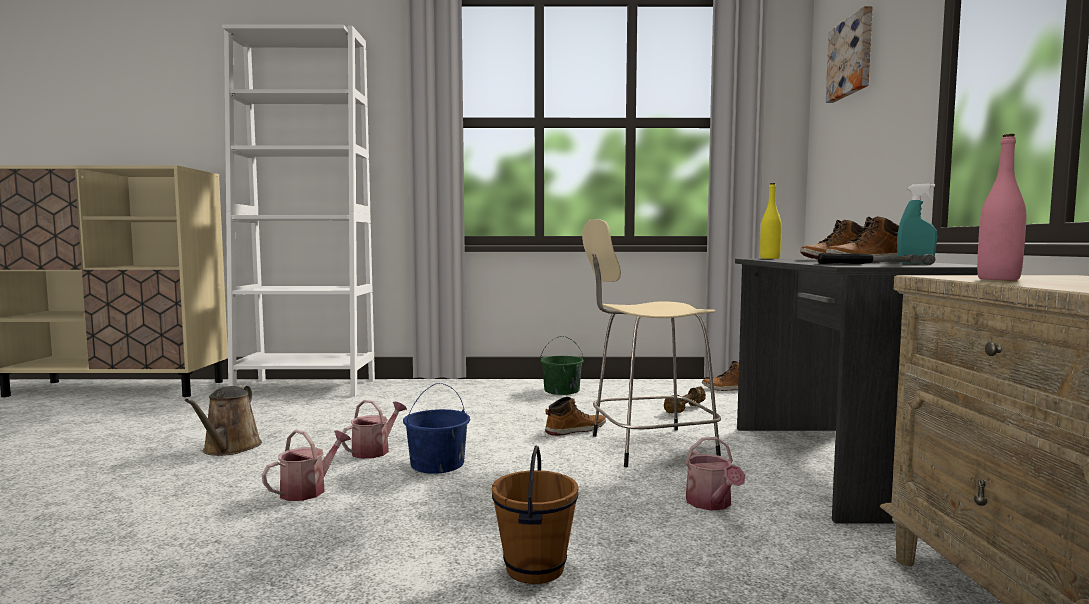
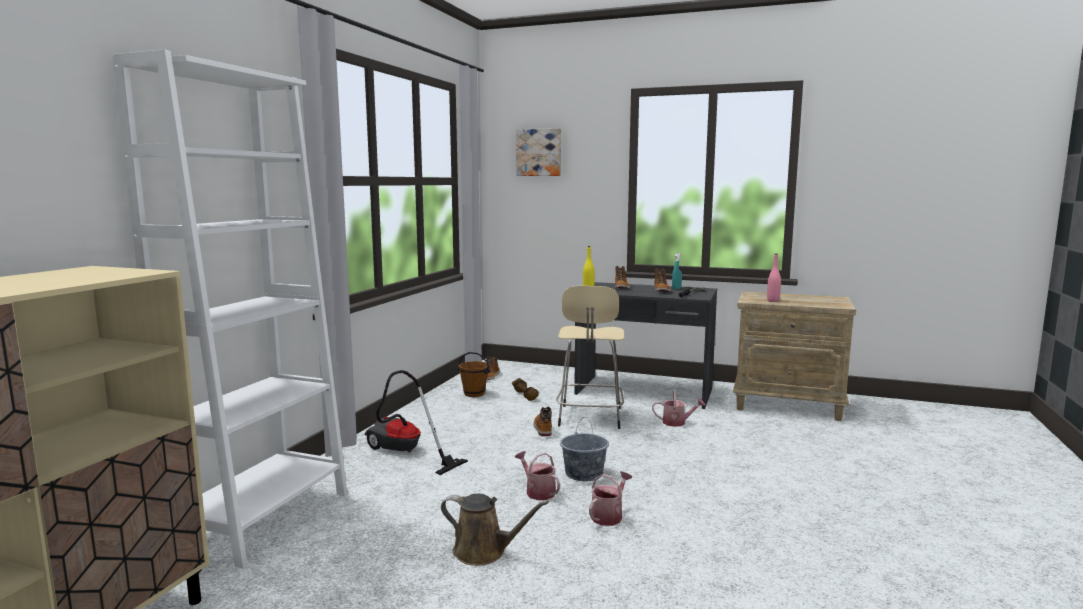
camera: 70 degrees left, 5 degrees up
watering can [262,430,351,501] -> watering can turned 75 degrees clockwise [589,471,632,526]
blue bucket [403,383,470,474] -> grey bucket [560,417,609,481]
brown bucket [492,446,579,584] -> brown bucket moved to [458,352,490,397]
green bucket [540,336,584,395] -> none
none -> vacuum cleaner [365,370,468,475]

